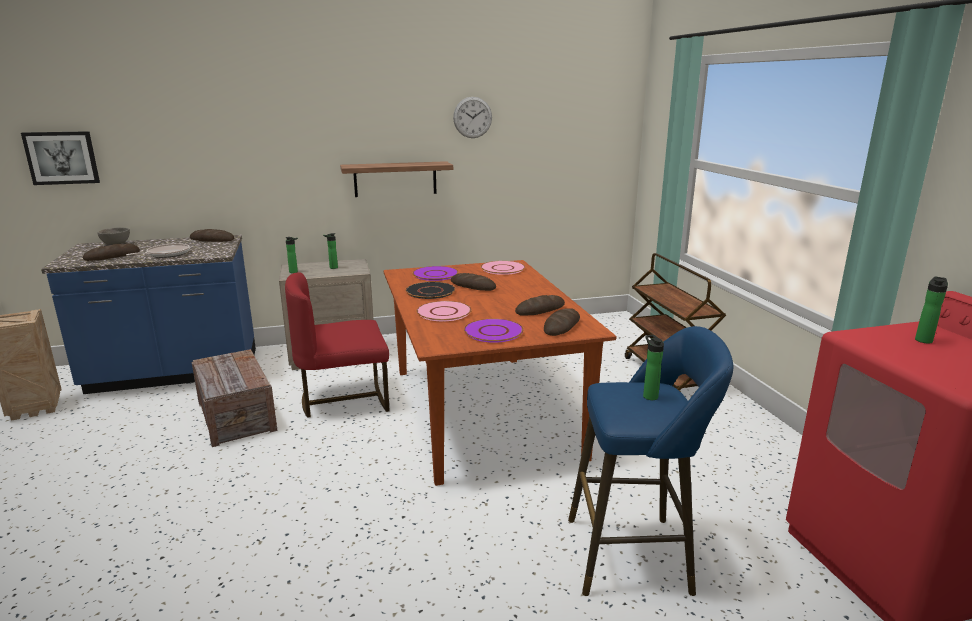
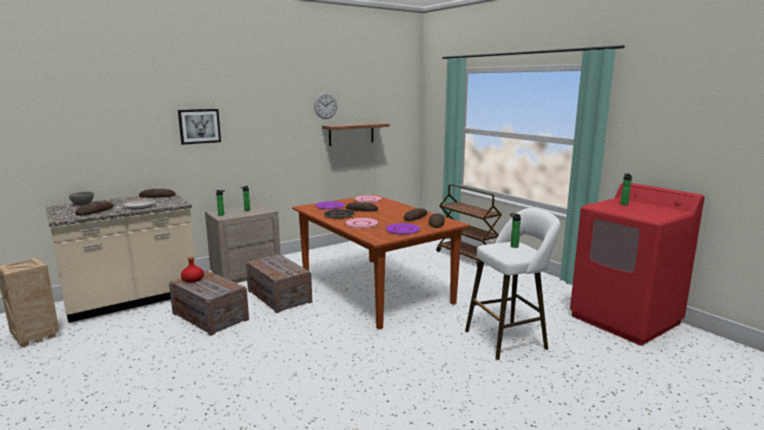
camera: 20 degrees left, 5 degrees down
picture [21,131,100,185] -> picture moved to [178,109,221,145]
blue counter [41,235,256,394] -> beige counter [46,193,196,323]
red chair [285,272,389,418] -> crate [246,254,312,313]
shelf [340,161,453,197] -> shelf moved to [322,123,390,146]
blue stool [568,326,733,596] -> white stool [465,208,560,360]
none -> red bottle [181,257,204,283]

